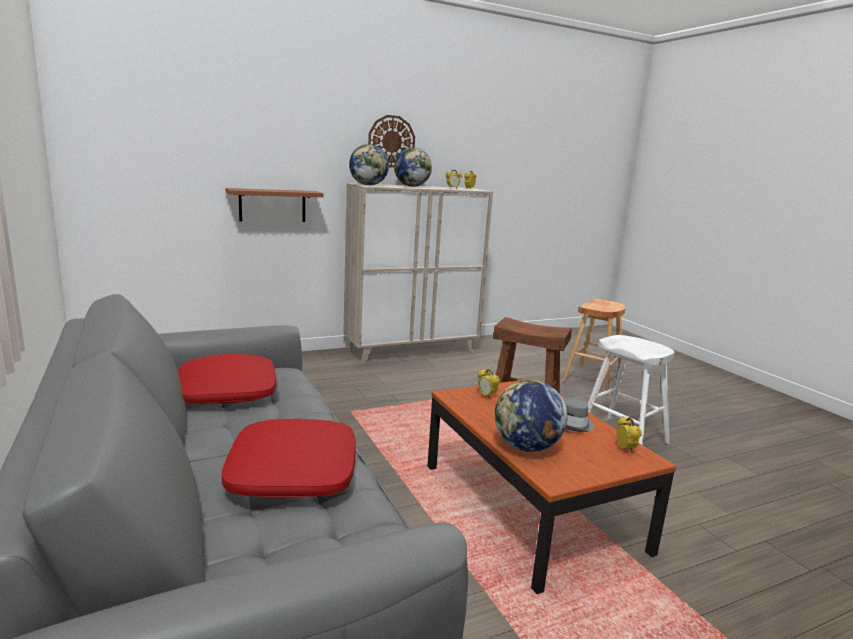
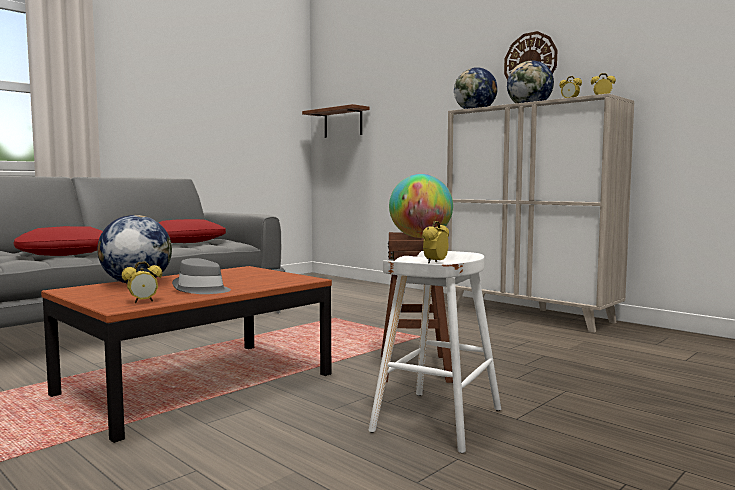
camera: 70 degrees right, 10 degrees down
brown shelf [226,188,324,222] -> brown shelf moved to [302,104,369,138]
alarm clock [478,369,500,399] -> alarm clock moved to [422,221,449,264]
brown stool [562,298,626,391] -> none
none -> globe [389,174,453,238]

